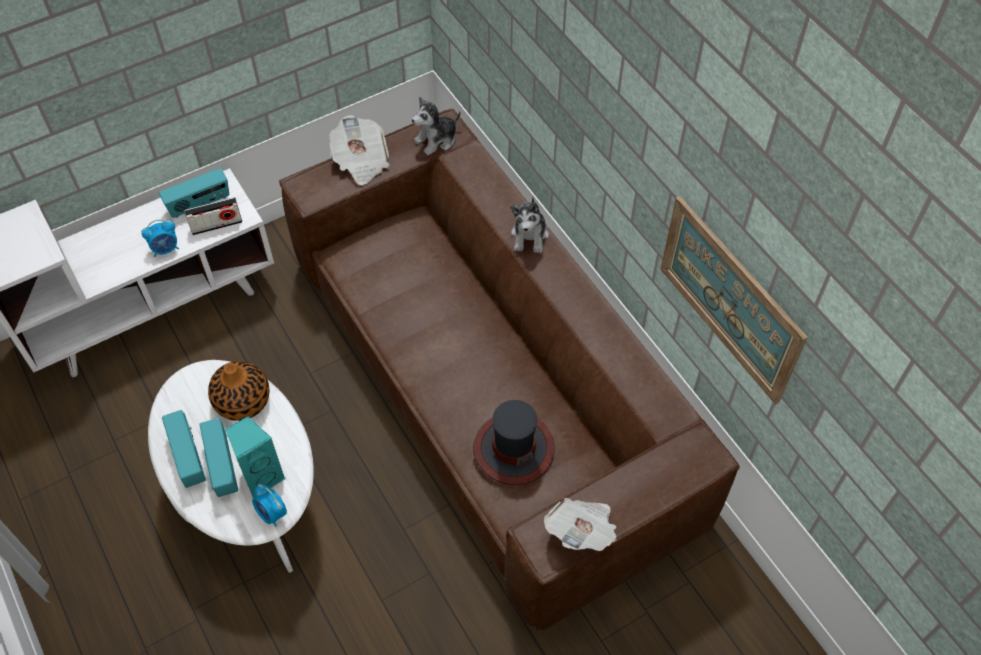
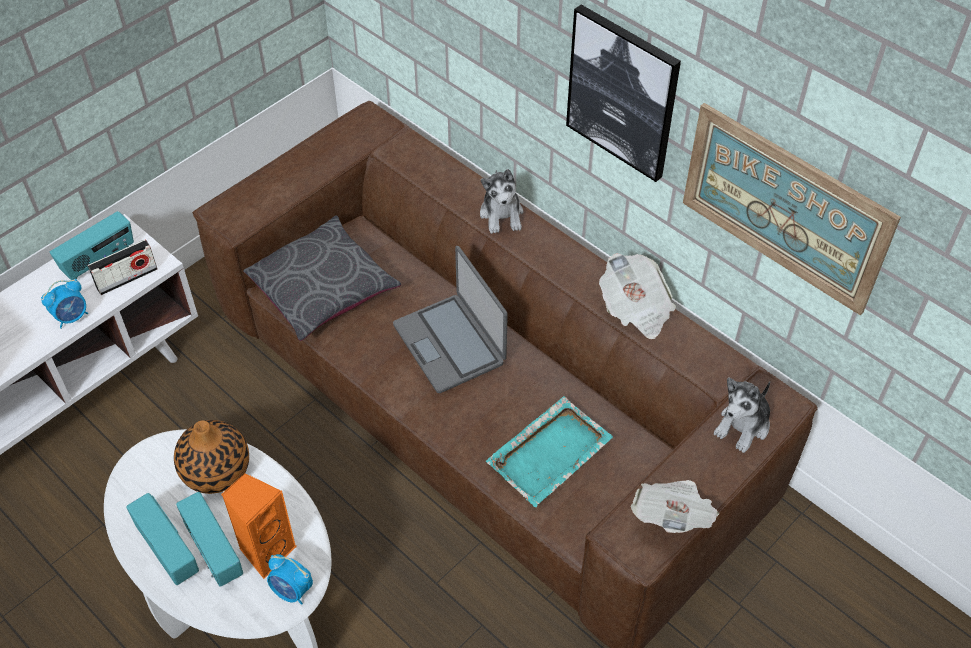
camera: 15 degrees left, 5 degrees down
turquoise speaker [225,416,286,499] -> orange speaker [221,473,296,579]
newspaper [329,115,390,185] -> newspaper moved to [599,253,676,339]
plush toy [412,97,460,155] -> plush toy moved to [714,378,770,453]
hat [473,400,555,485] -> turquoise tray [486,396,613,507]
none -> grey pillow [243,215,401,341]
none -> laptop [393,246,508,393]
none -> picture [566,5,681,182]

